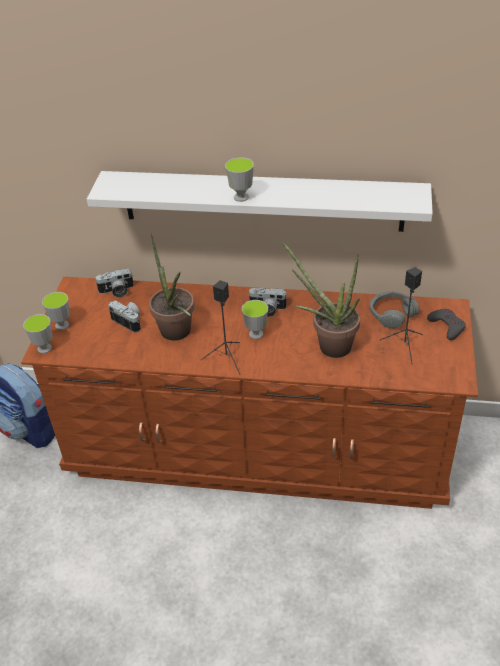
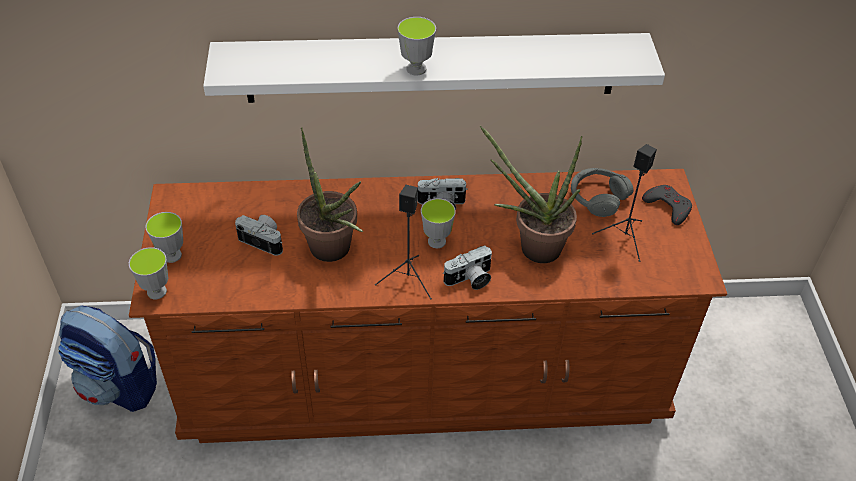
camera: 15 degrees left, 5 degrees up
camera [95,268,134,298] -> camera moved to [443,245,492,290]

